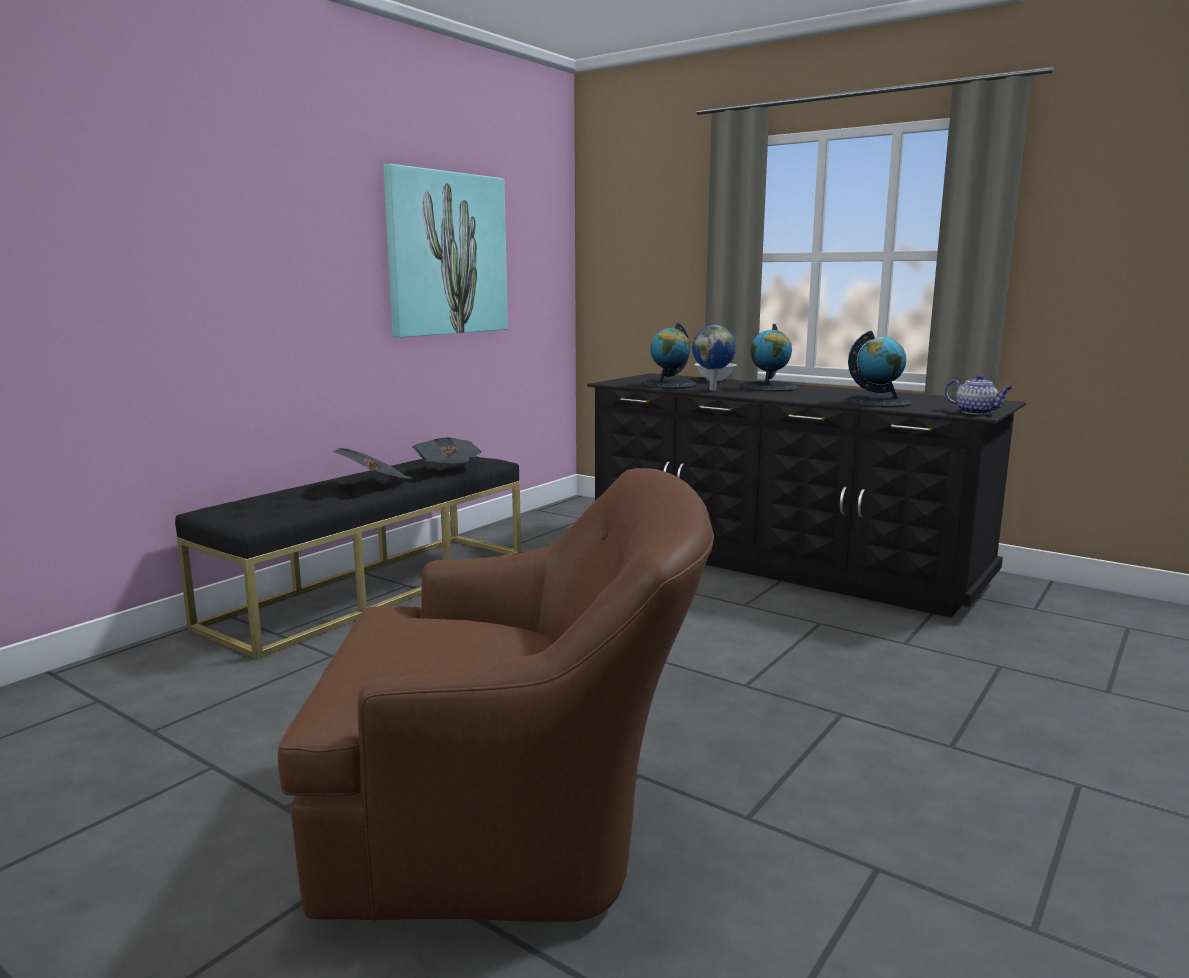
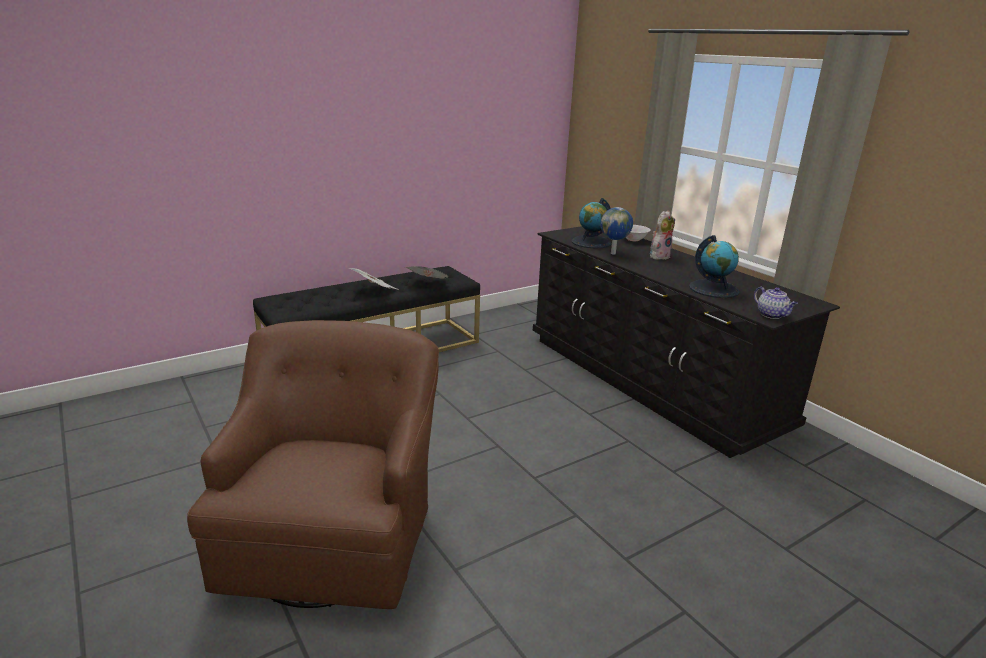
camera: 20 degrees right, 10 degrees up
brown armchair [278,468,714,922] -> brown armchair turned 105 degrees counterclockwise [187,320,439,609]
picture [383,164,508,338] -> none
globe [741,324,798,392] -> plush toy [650,211,675,260]

